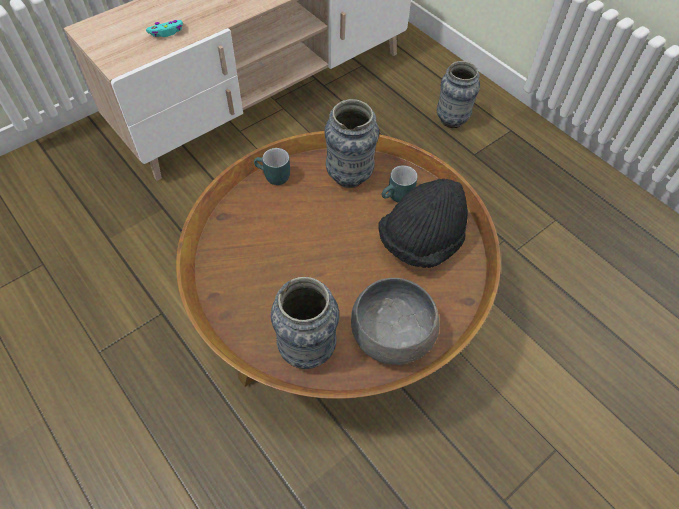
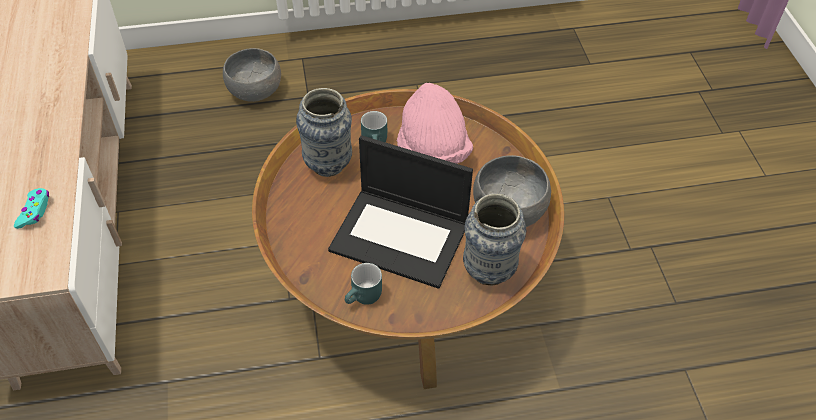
camera: 60 degrees left, 5 degrees down
turquoise mug [254,148,290,185] -> turquoise mug moved to [345,263,382,305]
black hat [378,178,468,268] -> pink hat [397,83,473,164]
vase [437,61,480,128] -> grey bowl [223,48,281,102]
none -> laptop [328,135,473,289]

